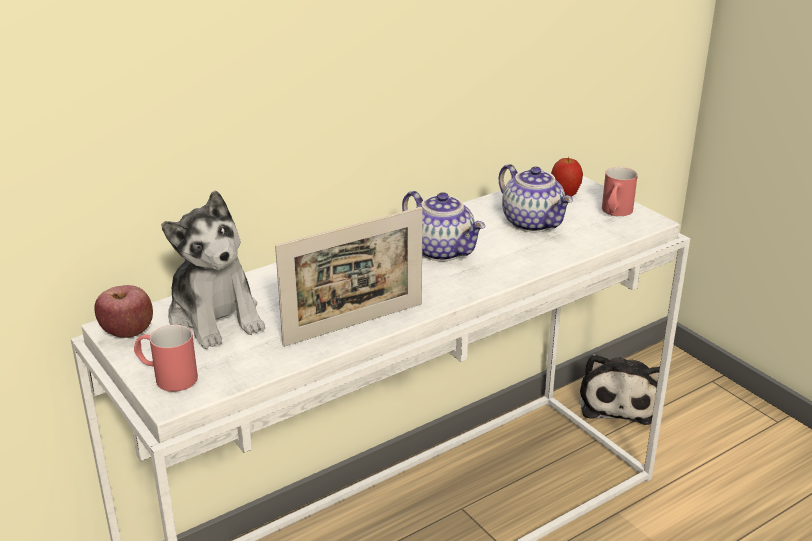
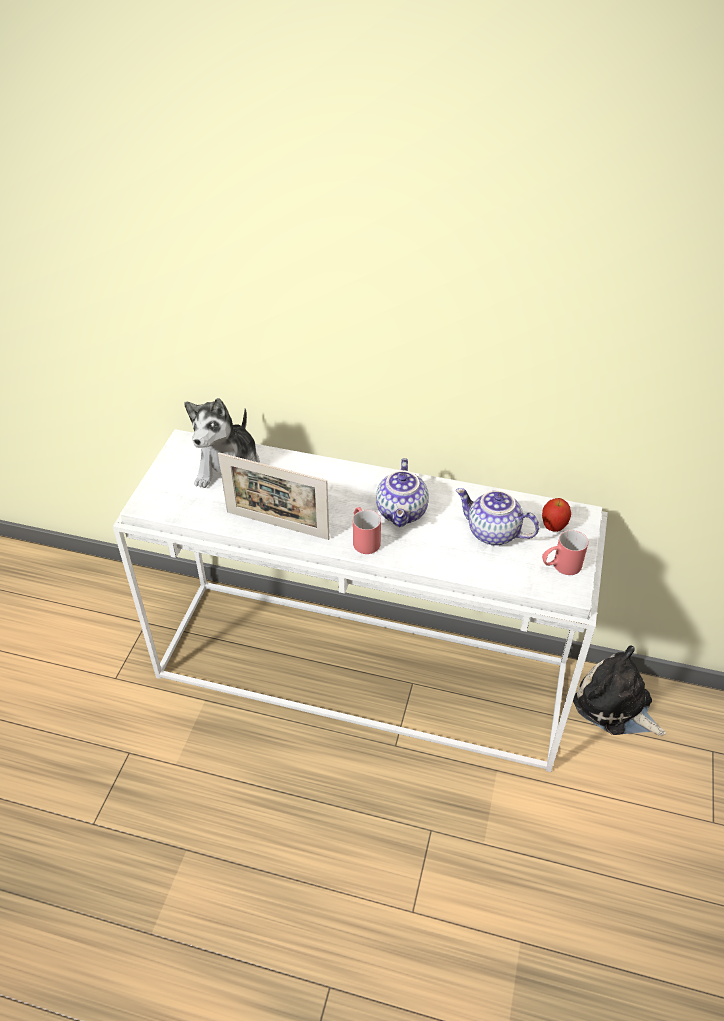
camera: 50 degrees right, 15 degrees up
apple [94,285,153,338] -> none
red mug [134,325,198,392] -> red mug moved to [353,507,381,554]
teapot [499,164,573,233] -> teapot turned 105 degrees clockwise [456,488,539,546]
plush toy [579,354,660,425] -> plush toy turned 75 degrees clockwise [573,645,666,736]

